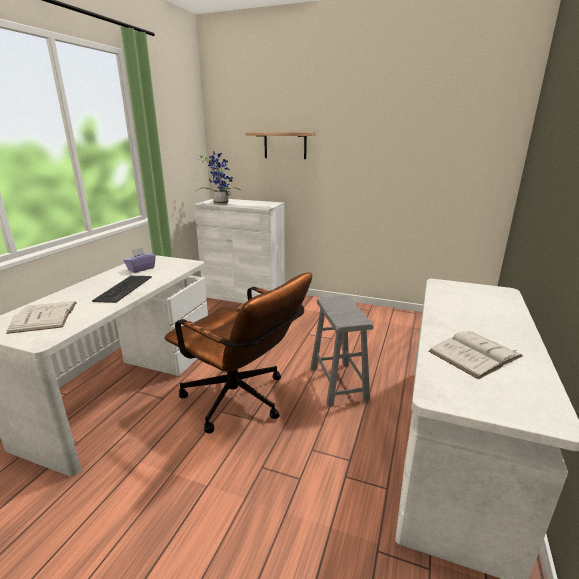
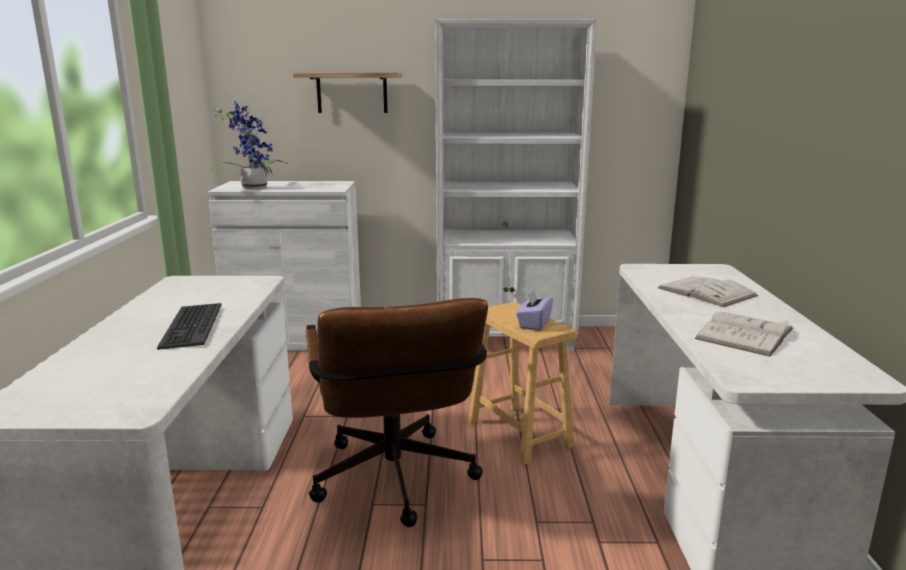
camera: 20 degrees left, 5 degrees down
white book [6,301,77,334] -> white book moved to [657,276,758,307]
purple tissue box [124,247,156,273] -> purple tissue box moved to [516,290,553,331]
brown office chair [165,272,312,434] -> brown office chair turned 60 degrees clockwise [306,298,488,527]
grey stool [310,295,374,407] -> brown stool [468,302,577,465]
none -> white bookcase [435,18,597,352]

